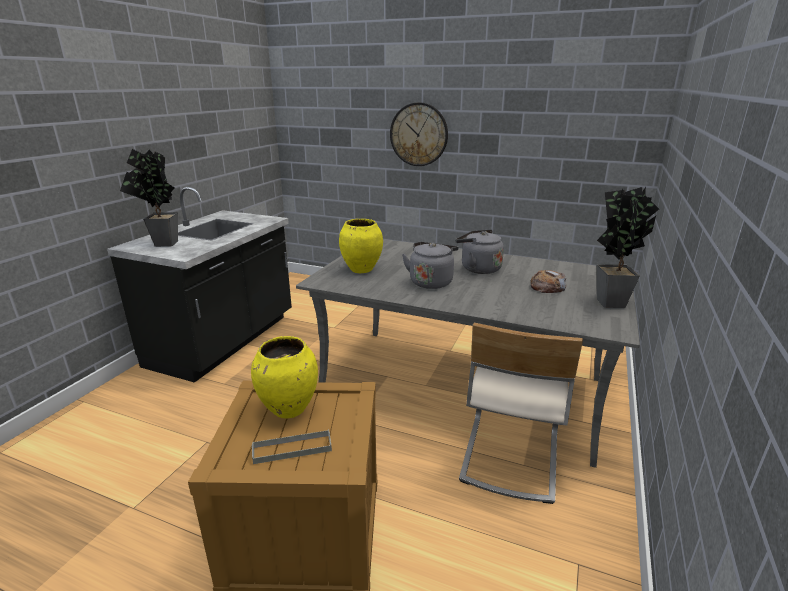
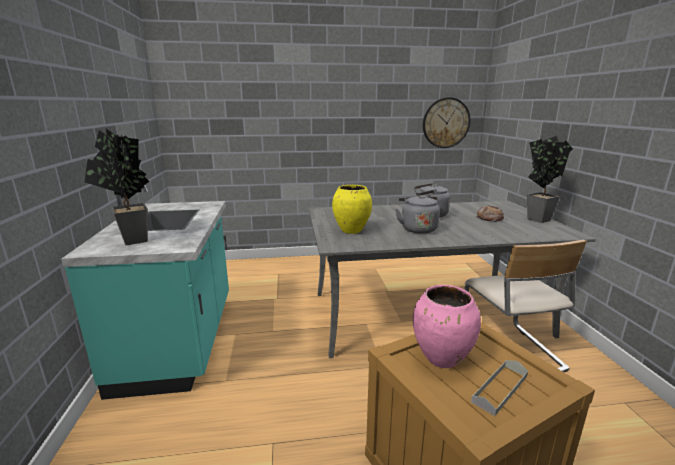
camera: 30 degrees left, 5 degrees down
black counter [107,187,292,383] -> turquoise counter [61,185,229,400]
yellow vase [251,336,318,419] -> pink vase [413,285,481,368]
wall clock [390,102,448,166] -> wall clock moved to [423,97,470,148]

